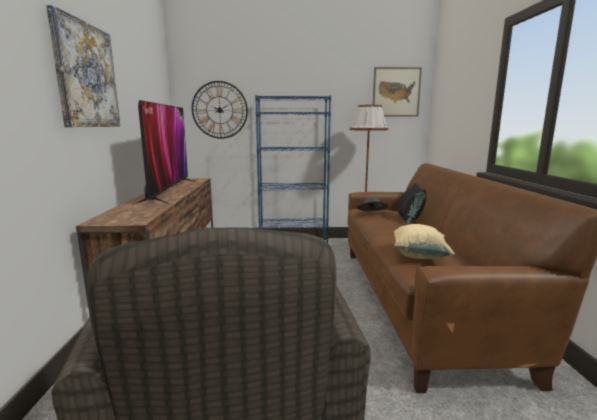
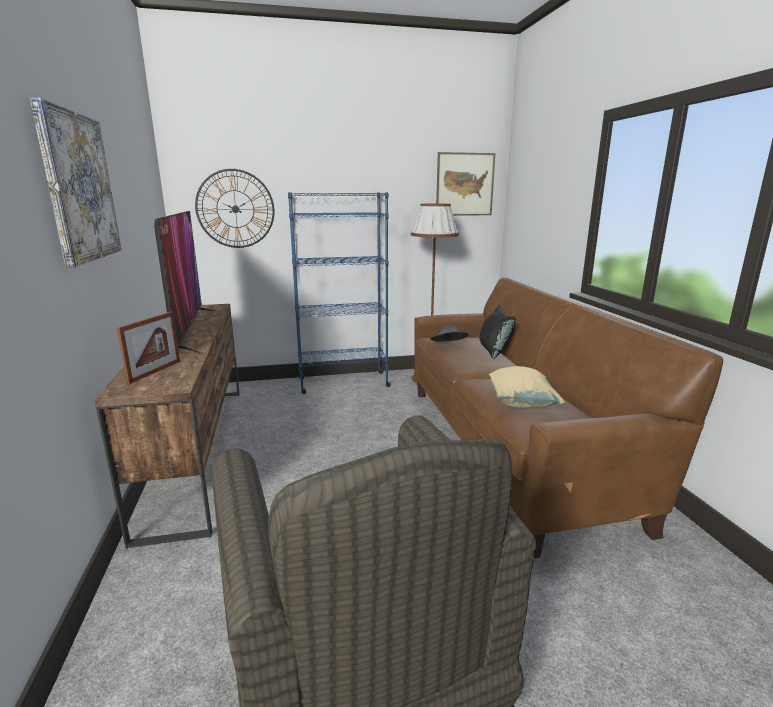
camera: 10 degrees left, 5 degrees up
none -> picture frame [117,311,180,384]

